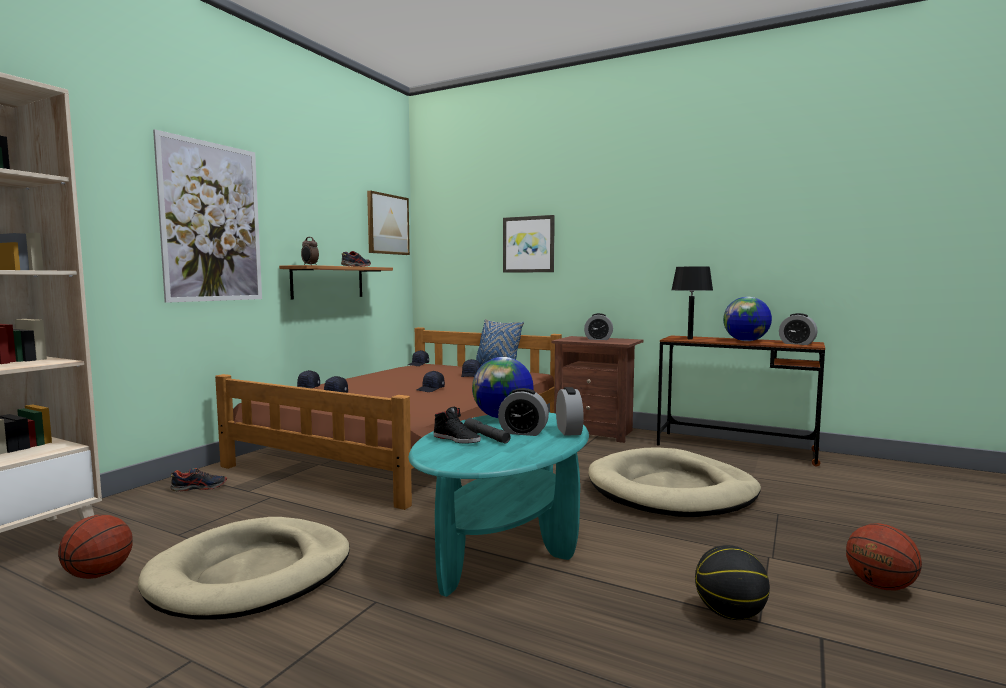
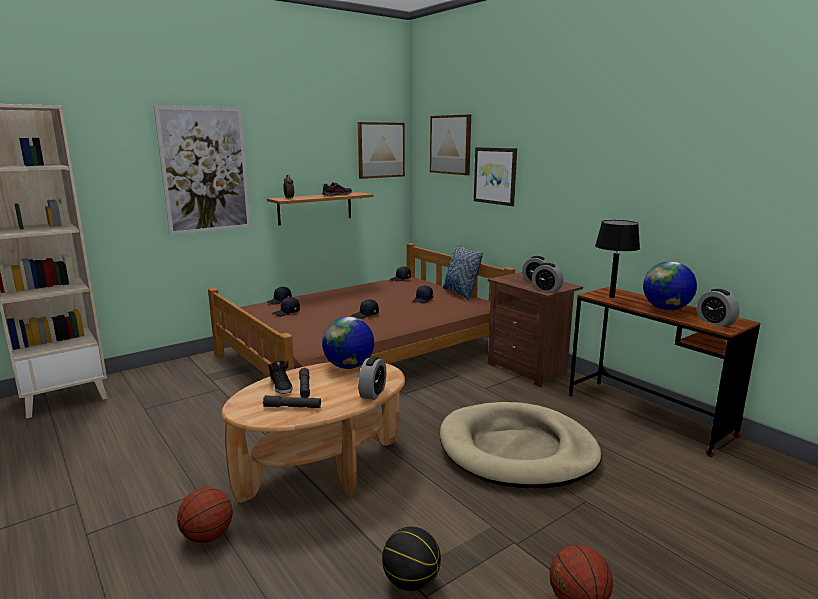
camera: 25 degrees right, 10 degrees up
basketball [58,515,133,579] -> basketball moved to [177,487,233,543]
beige dog bed [138,517,350,620] -> none
shoe [170,468,227,492] -> none
turquoise coffee table [409,413,589,597] -> brown coffee table [221,362,405,503]
alarm clock [498,388,549,436] -> alarm clock moved to [532,263,563,293]
none -> grey flashlight [263,395,321,408]
none -> picture [430,115,471,175]

